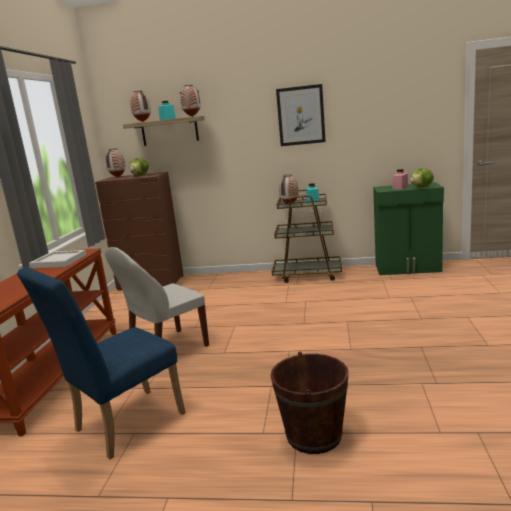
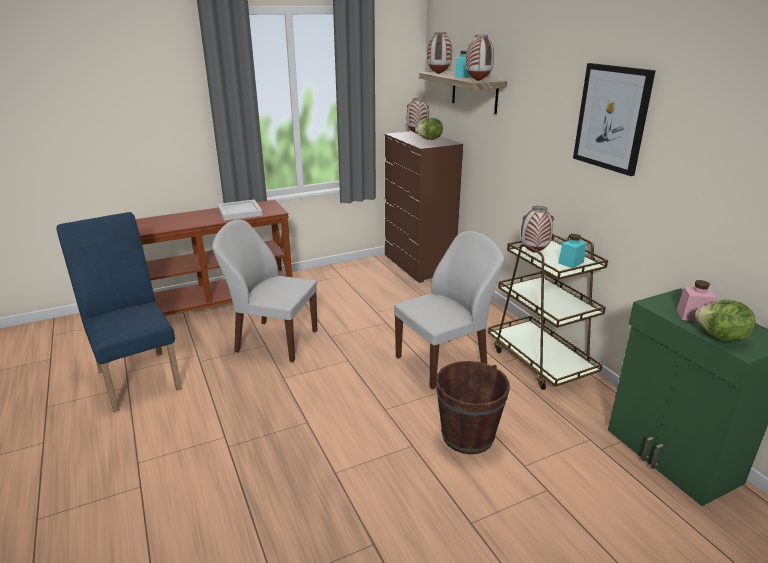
camera: 55 degrees right, 10 degrees up
blue chair [17,267,186,459] -> blue chair turned 45 degrees clockwise [57,212,182,412]
brown bucket [270,352,349,454] -> brown bucket moved to [436,361,510,454]
none -> white chair [394,231,505,389]

